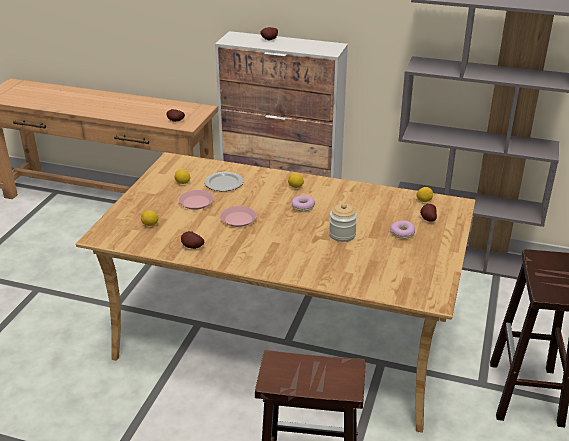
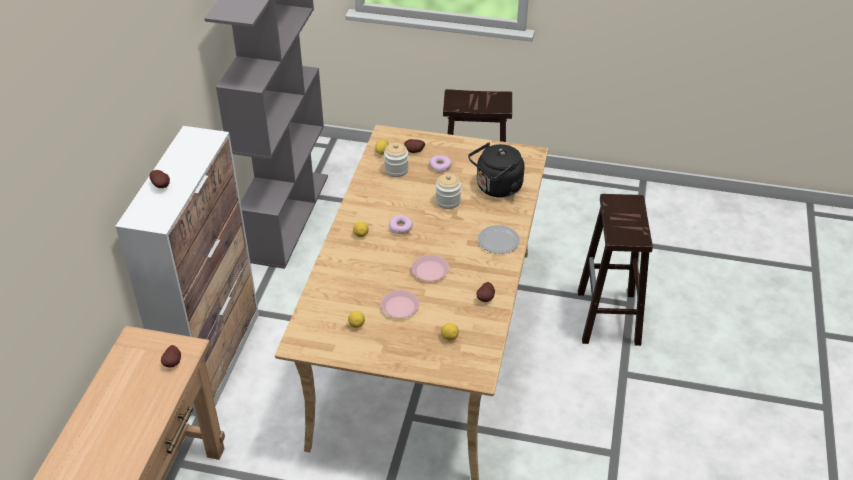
camera: 95 degrees left, 10 degrees up
plate [205,172,243,191] -> plate moved to [478,225,520,254]
none -> jar [384,143,409,177]
none -> black kettle [468,142,524,198]

